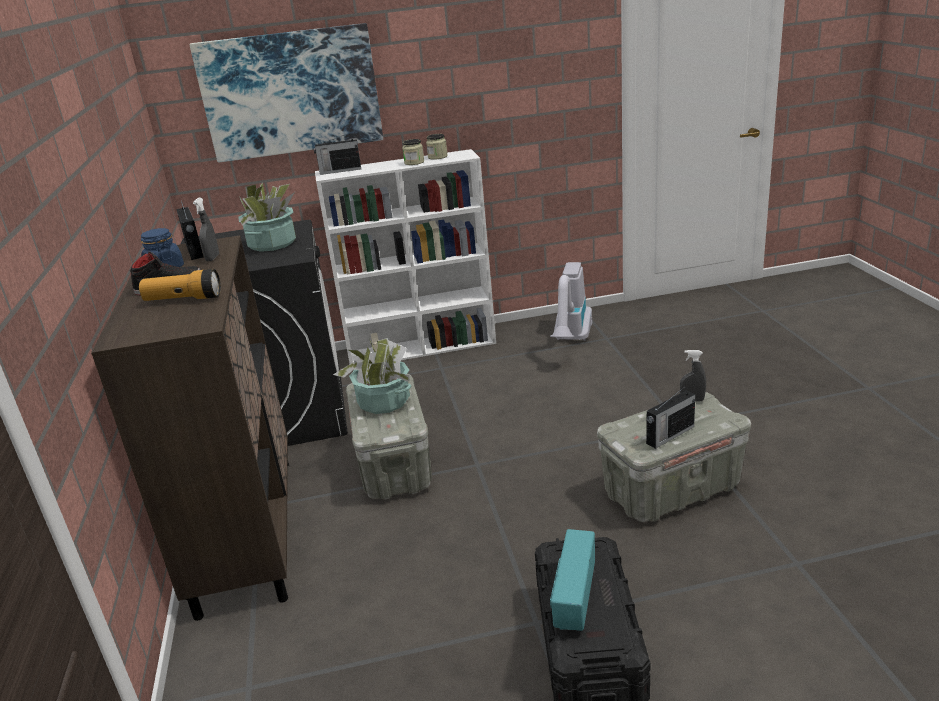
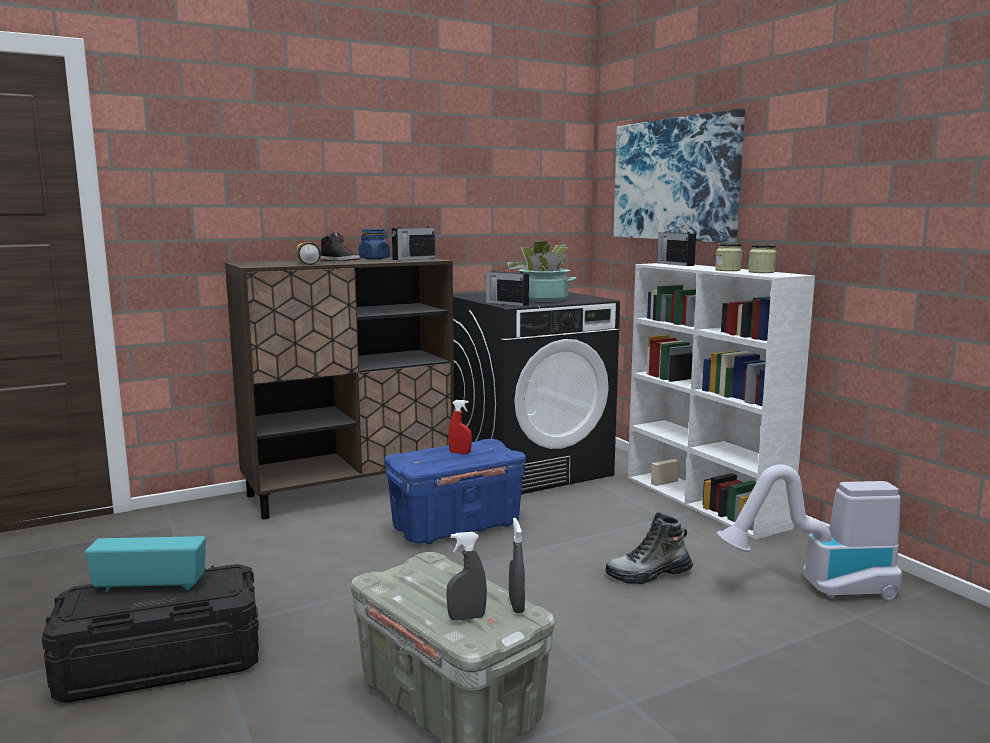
camera: 70 degrees right, 15 degrees down
grey spray bottle [193,197,219,261] -> grey spray bottle moved to [446,532,487,621]
potted plant [333,338,412,414] -> red spray bottle [448,400,472,454]
grey storage box [346,374,432,500] -> blue storage box [384,439,526,544]
radio [646,389,695,449] -> radio moved to [485,264,529,306]
none -> boot [605,512,693,584]

